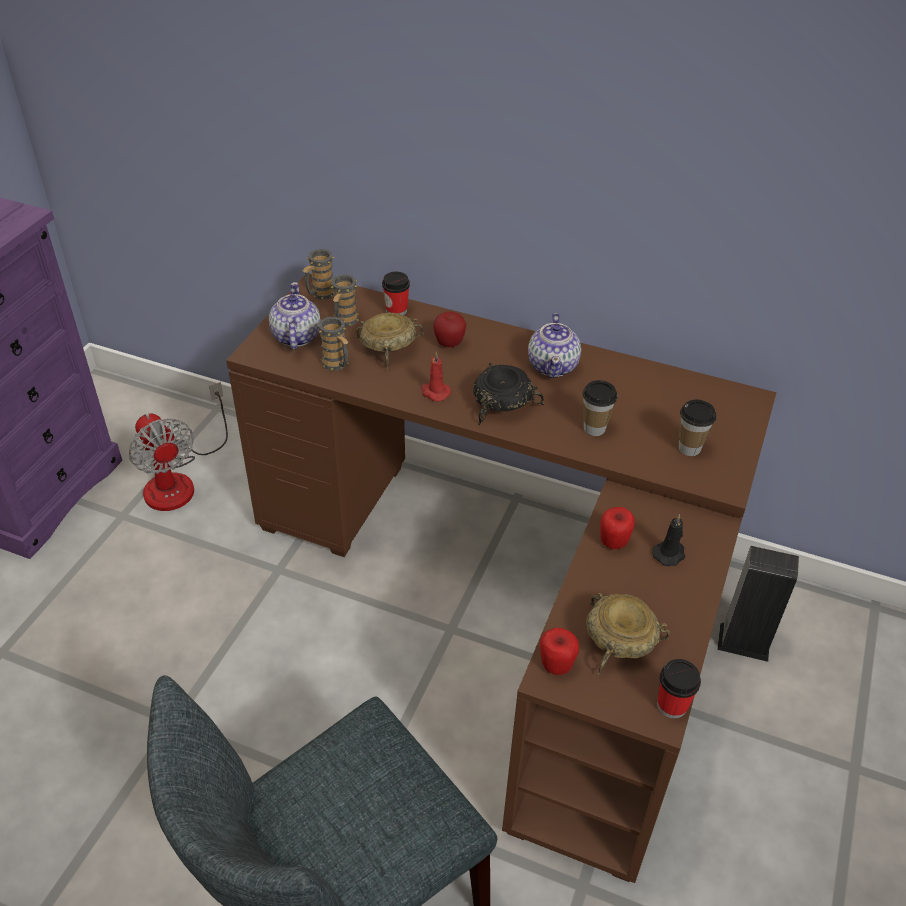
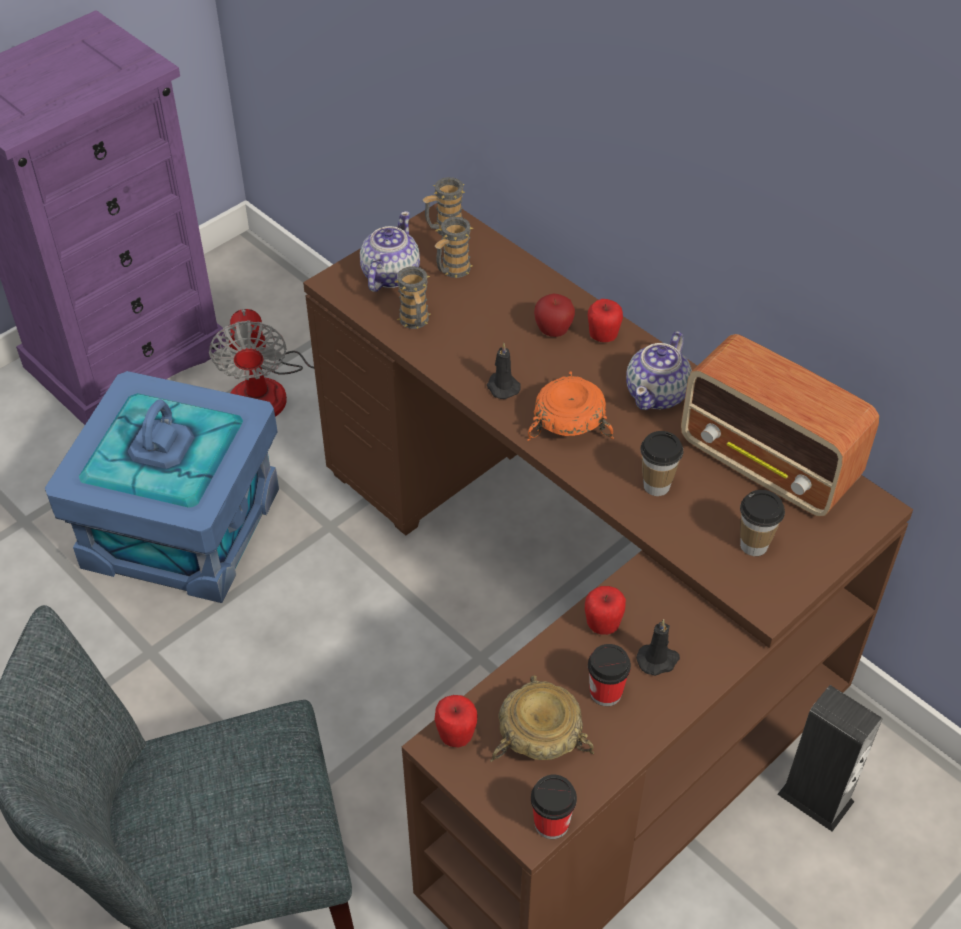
camera: 25 degrees right, 5 degrees up
beige bowl [356,313,424,370] -> none
cup [382,272,410,315] -> cup moved to [588,644,631,706]
red candle [421,352,451,401] -> black candle [487,343,521,399]
black bowl [473,363,544,425] -> orange bowl [527,371,614,441]
none -> blue storage box [45,371,279,603]
none -> apple [588,299,623,342]
none -> radio [681,334,879,516]

